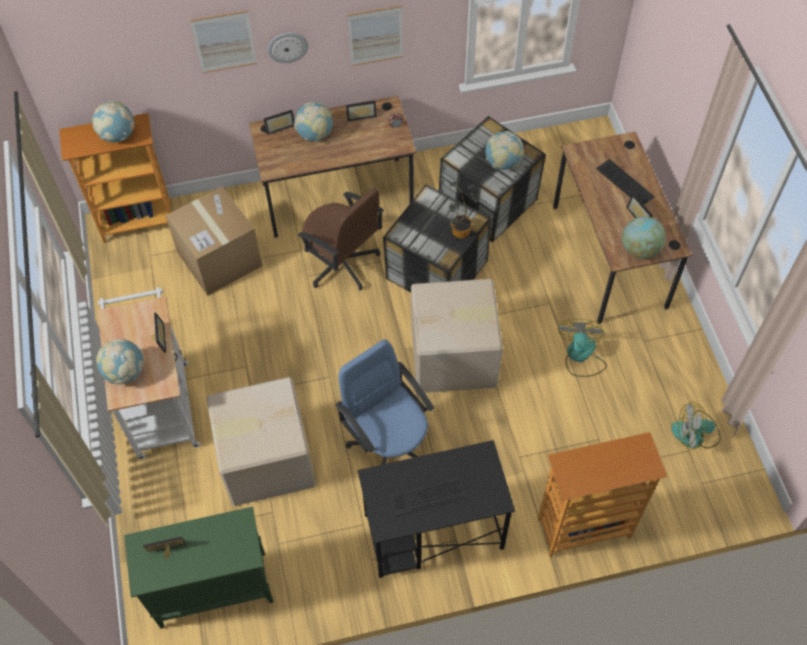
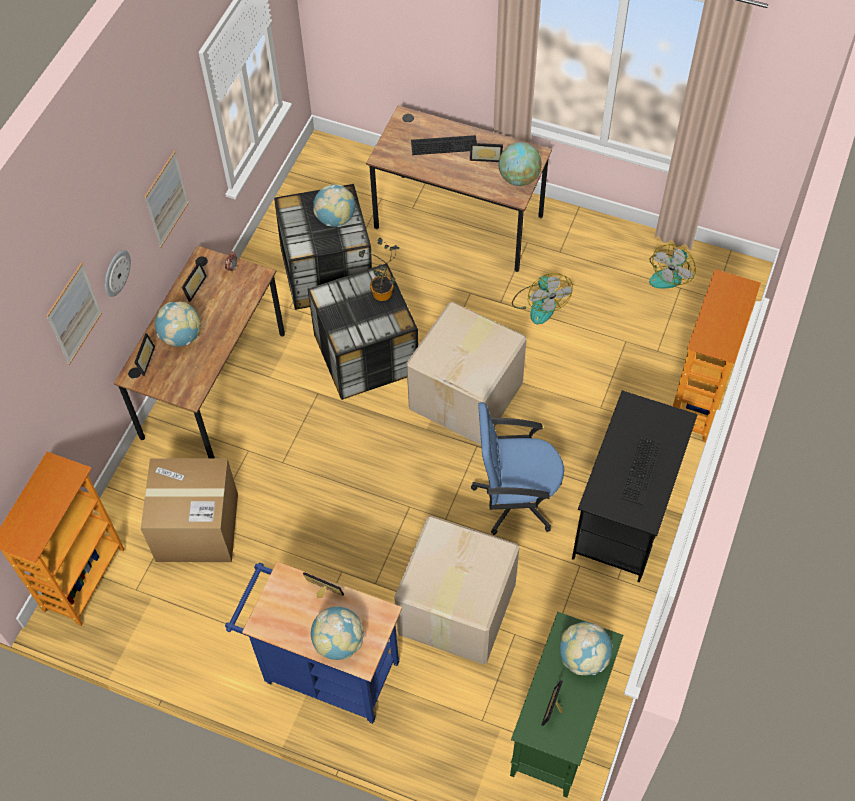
camera: 55 degrees left, 0 degrees up
globe [92,101,134,142] -> globe moved to [560,622,613,675]
white cart [98,287,200,459] -> blue cart [225,562,402,724]
brown office chair [298,188,384,290] -> none
fan [558,319,607,377] -> fan turned 150 degrees counterclockwise [512,273,573,324]

